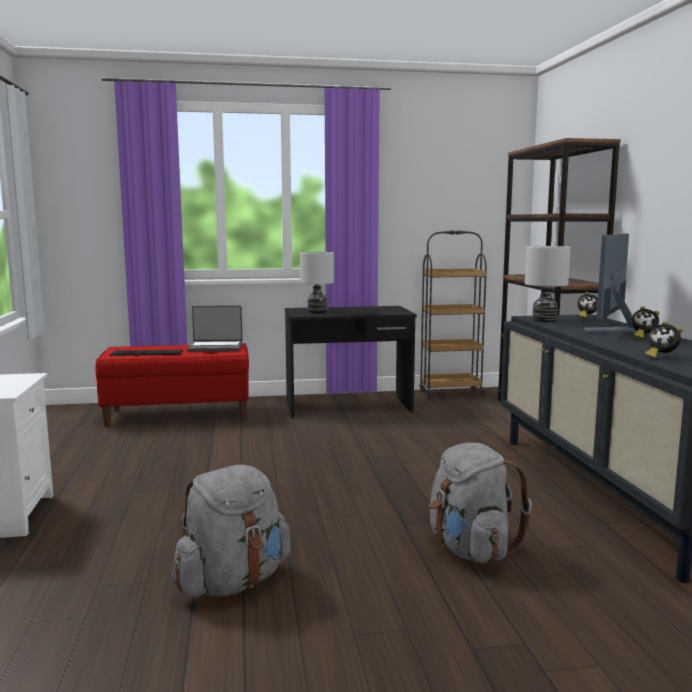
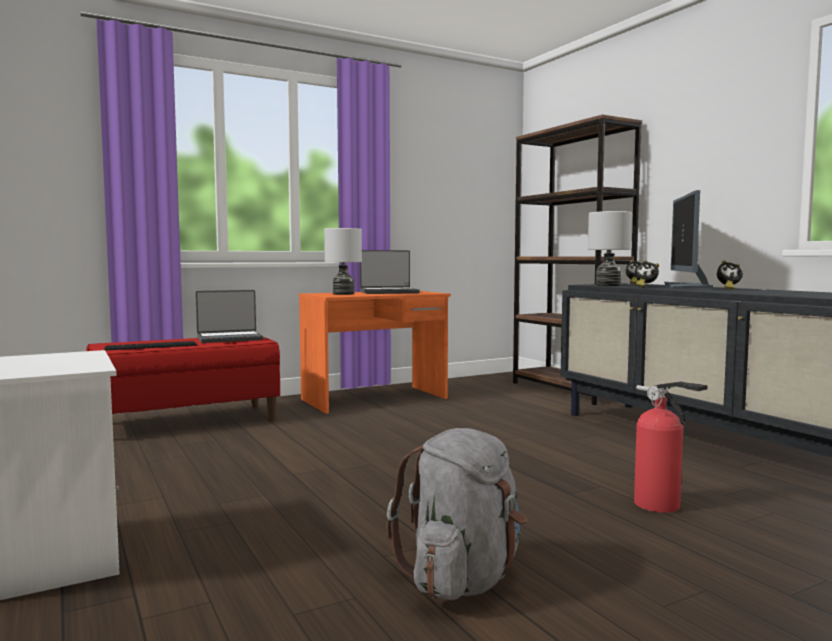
camera: 20 degrees left, 5 degrees down
black desk [285,306,417,418] -> orange desk [299,291,451,414]
brown cart [419,230,489,399] -> none
grey backpack [429,443,532,563] -> fire extinguisher [634,382,708,513]
alarm clock [645,321,683,359] -> alarm clock moved to [635,260,659,287]
none -> laptop [360,250,420,294]

